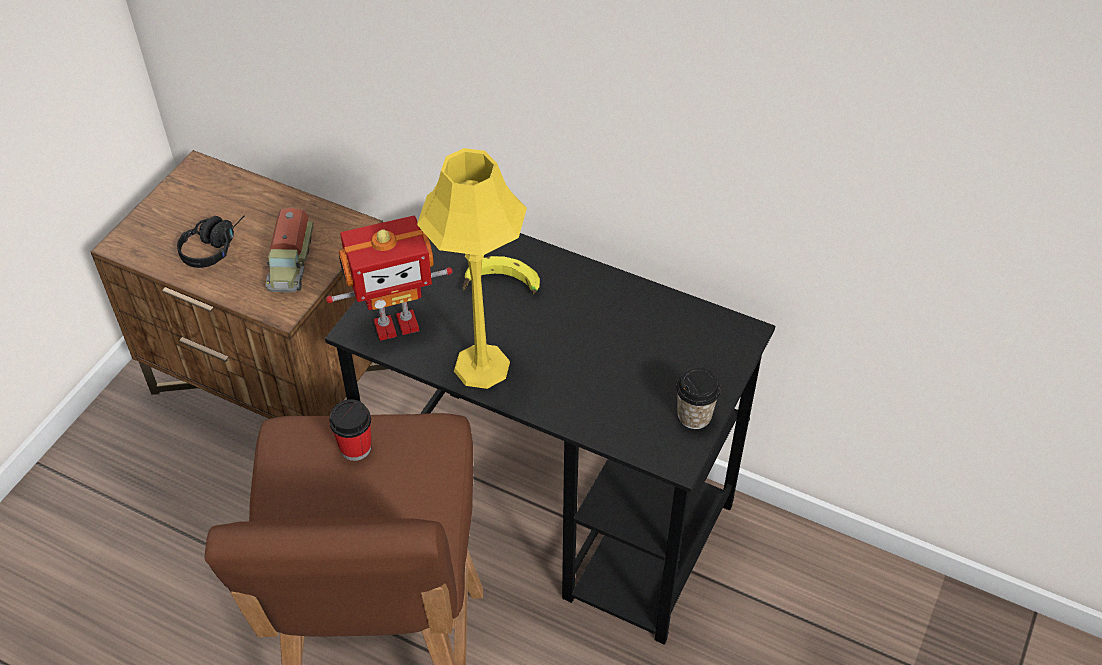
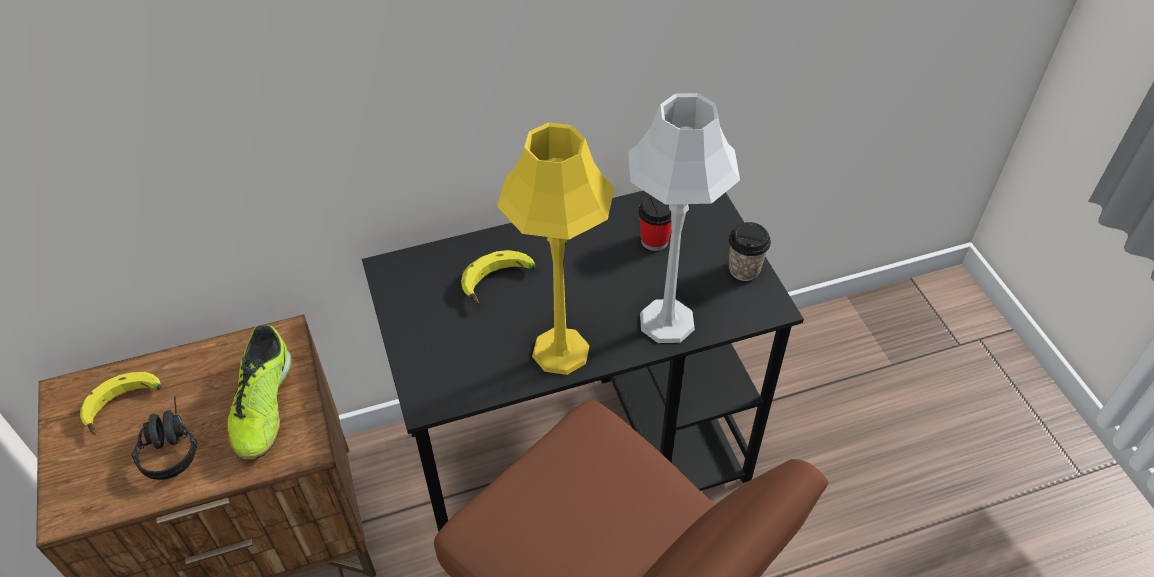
camera: 45 degrees left, 0 degrees up
toy truck [266,208,314,292] -> shoe [227,325,292,459]
toy robot [326,216,453,341] -> none
cup [329,399,371,461] -> cup moved to [639,195,672,251]
none -> banana [80,372,161,436]
none -> grey table lamp [628,93,740,343]

